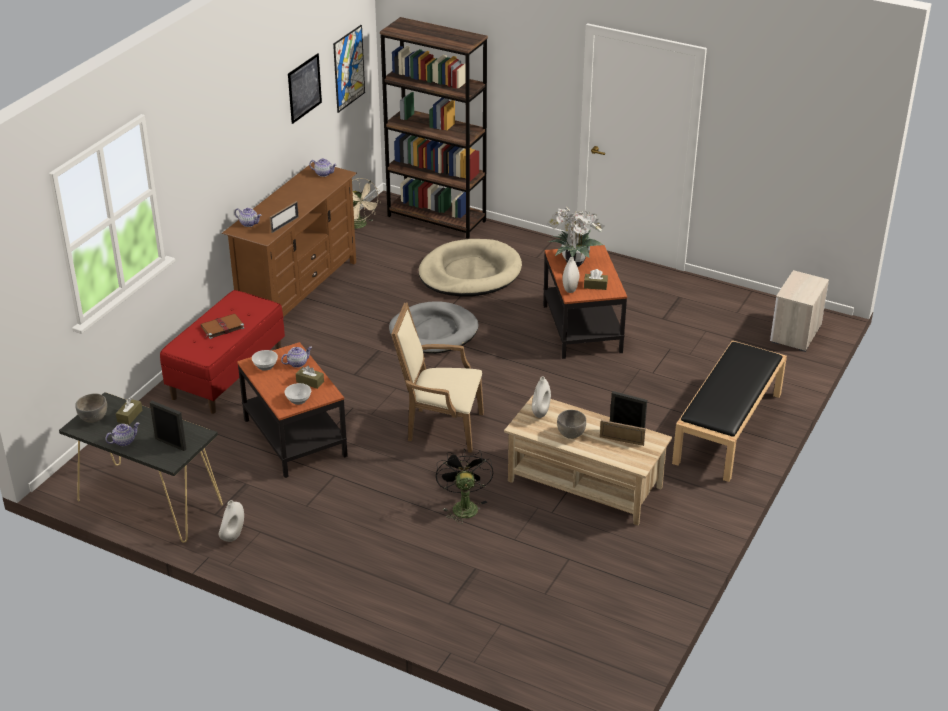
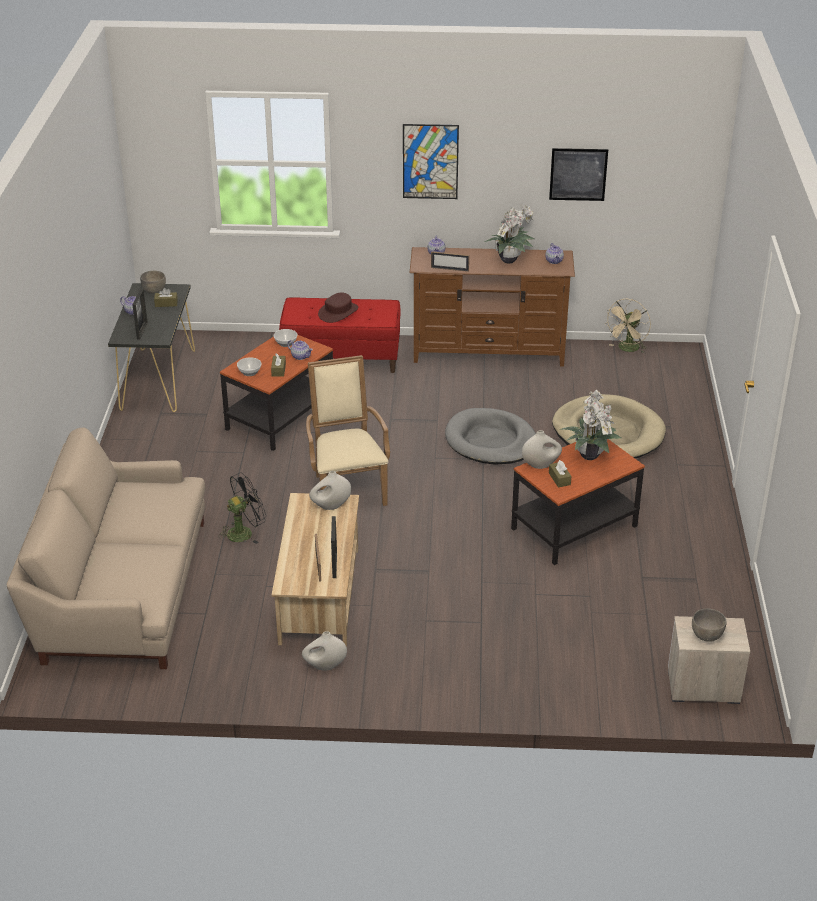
camera: 65 degrees right, 0 degrees up
brown book [200,314,244,339] -> brown hat [318,292,358,323]
white vase [219,500,244,542] -> white vase moved to [302,631,347,671]
picture [333,25,365,113] -> picture moved to [403,124,459,199]
brown bookcase [380,17,488,239] -> none
grey bowl [557,410,586,439] -> grey bowl moved to [692,608,727,642]
black bench [672,340,787,482] -> none
none -> beige sofa [7,427,205,669]
none -> potted plant [484,205,534,263]

